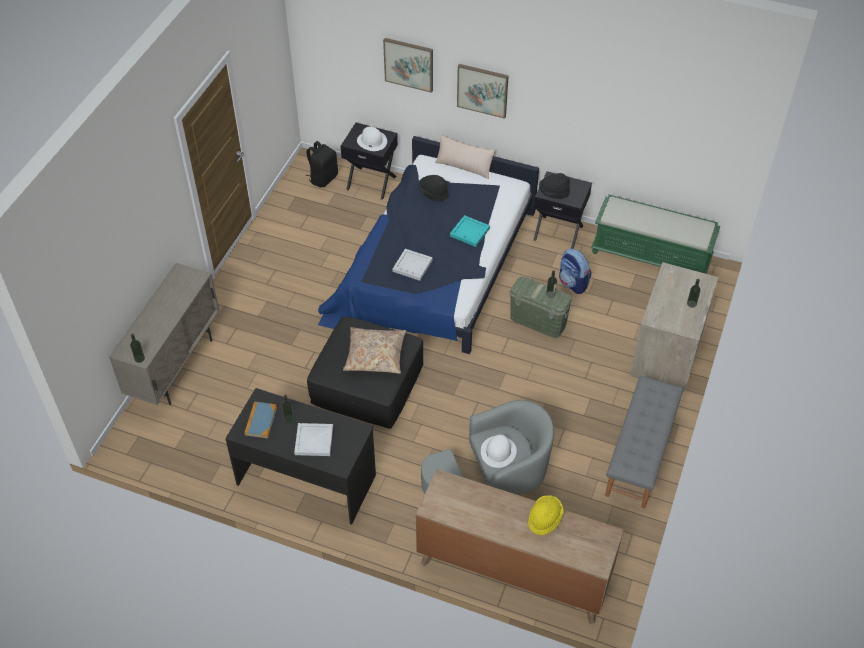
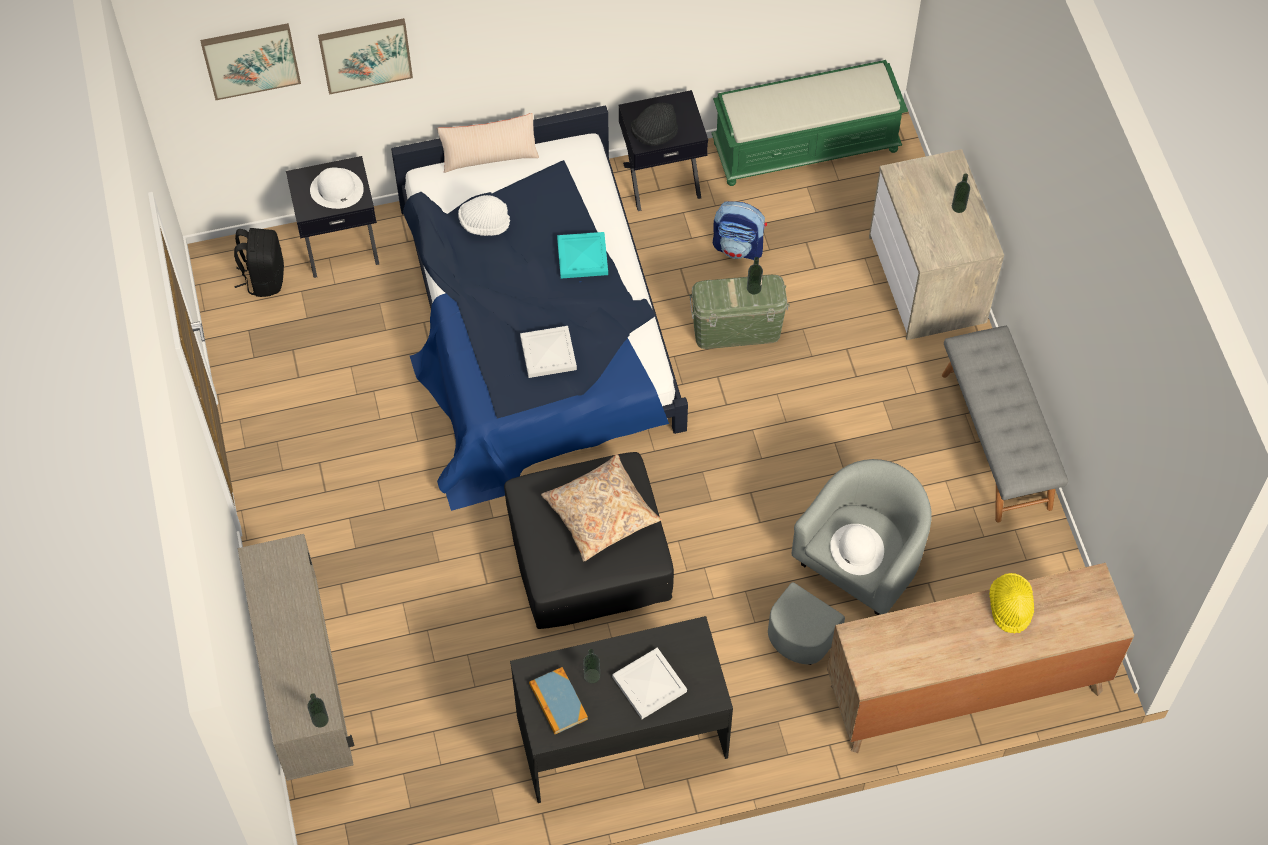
camera: 35 degrees left, 10 degrees up
black hat [419,175,448,201] -> white hat [458,195,510,236]
picture [457,64,509,119] -> picture moved to [200,23,301,100]

